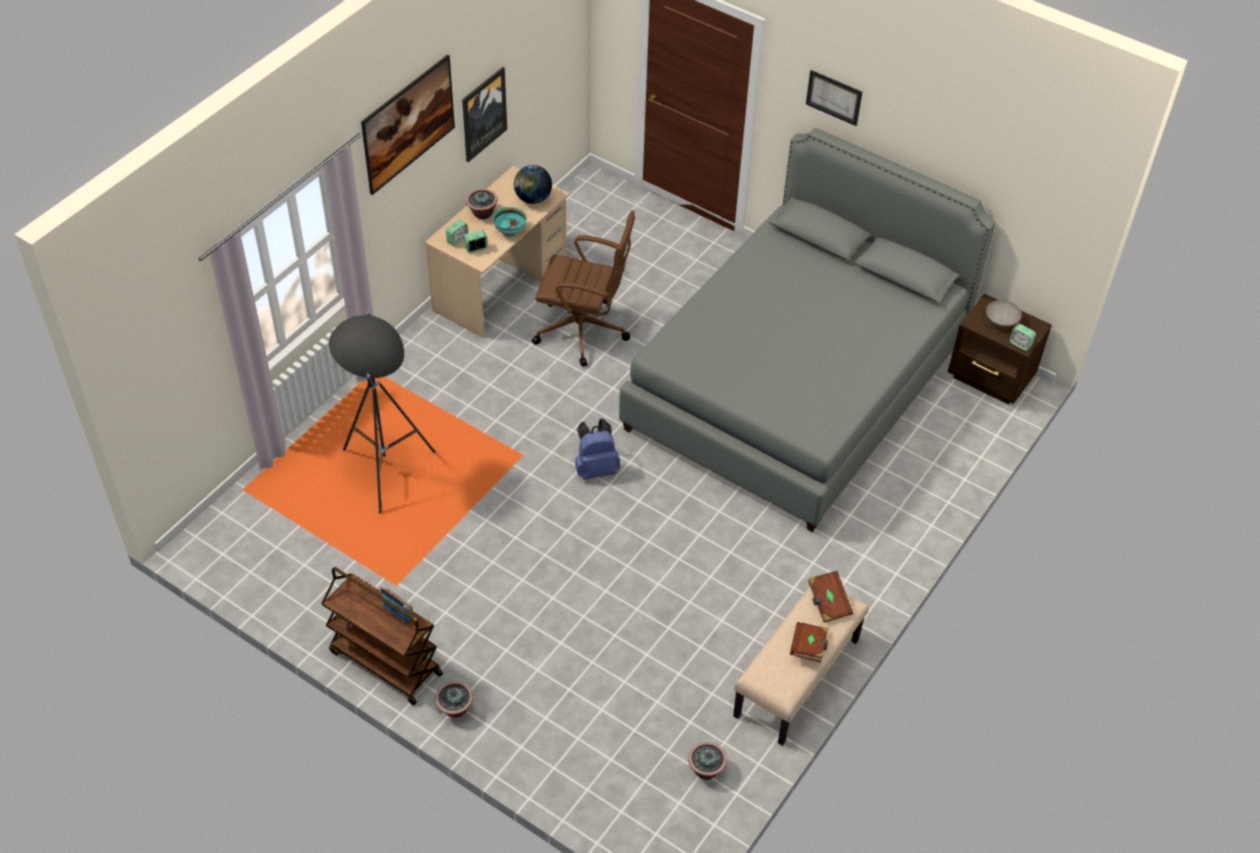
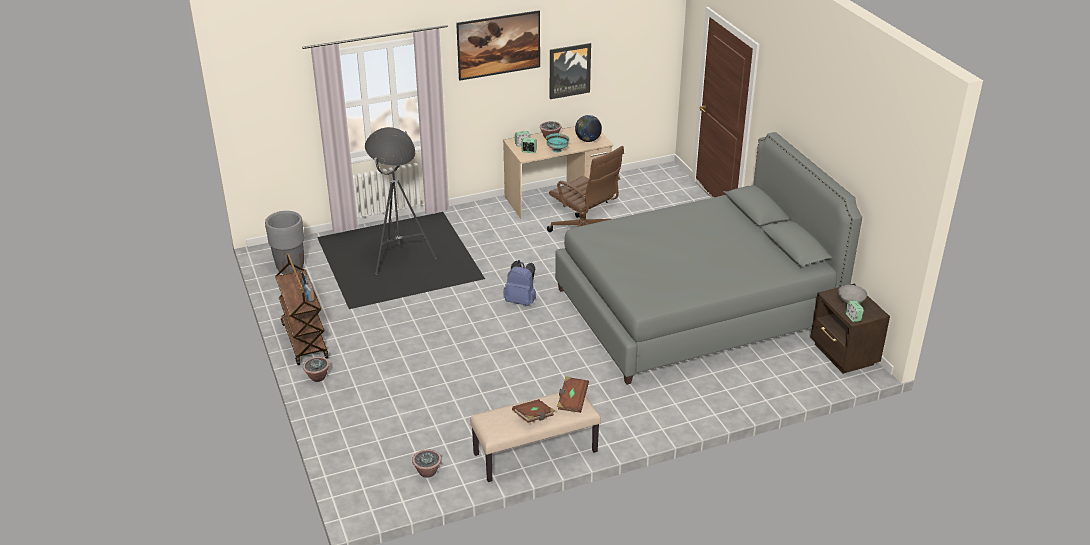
camera: 35 degrees right, 15 degrees down
orange floor lamp [242,311,523,586] -> black floor lamp [317,127,485,309]
picture [806,70,862,126] -> none
none -> grey planter [265,211,304,274]

